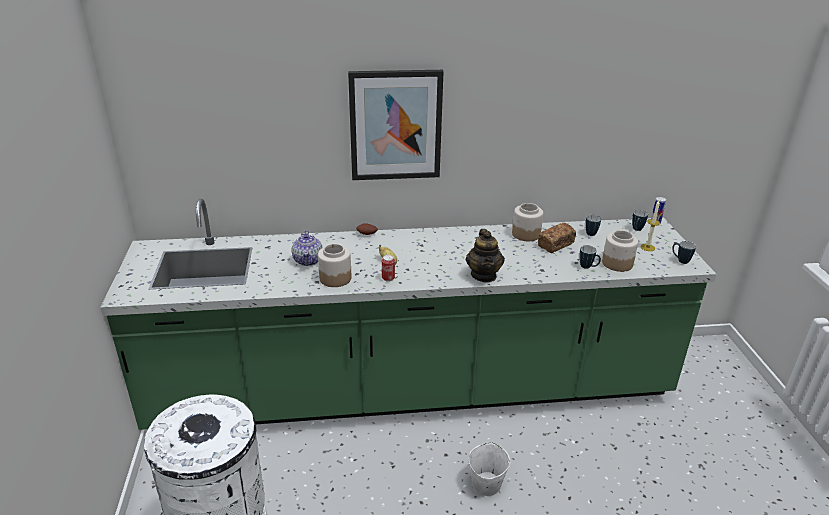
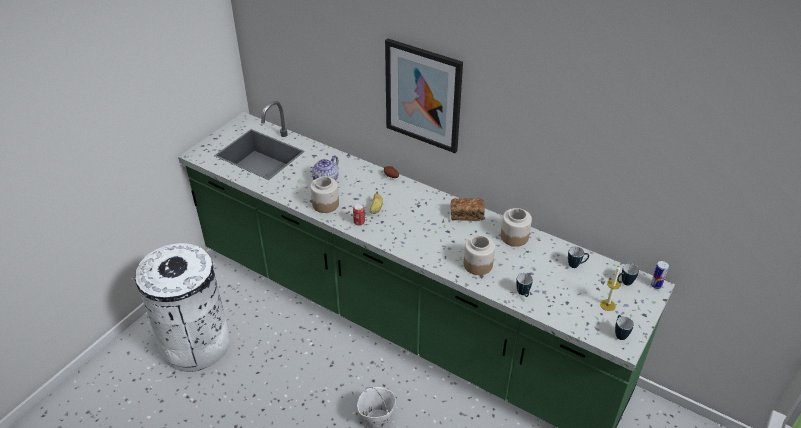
camera: 40 degrees right, 10 degrees up
teapot [466,229,505,282] -> none
bread [538,223,576,253] -> bread moved to [451,198,485,221]
jar [602,230,638,272] -> jar moved to [464,235,495,275]

